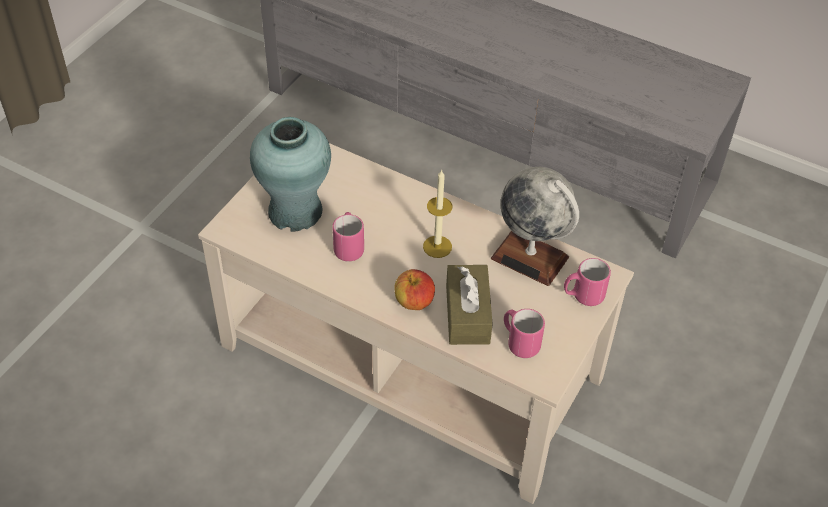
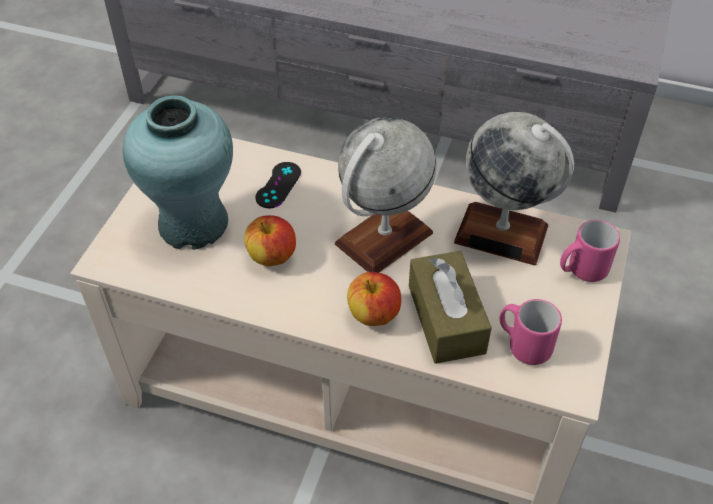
camera: 10 degrees left, 0 degrees up
pink mug [332,212,364,262] -> apple [244,215,296,267]
candle [423,169,452,258] -> globe [335,116,437,273]
none -> black game controller [255,162,301,208]

